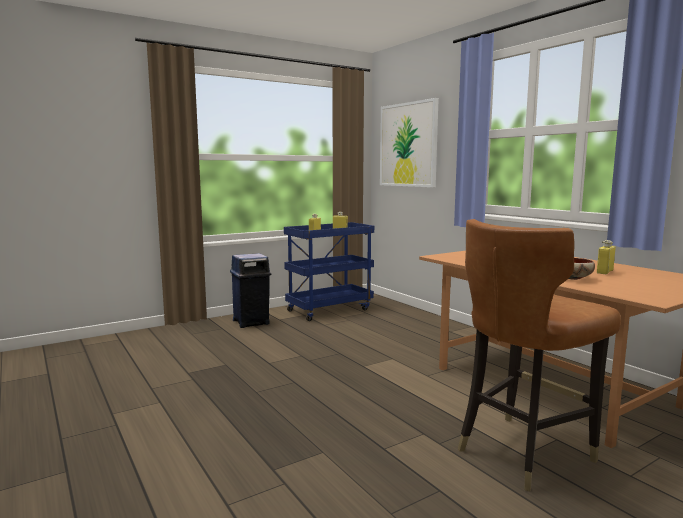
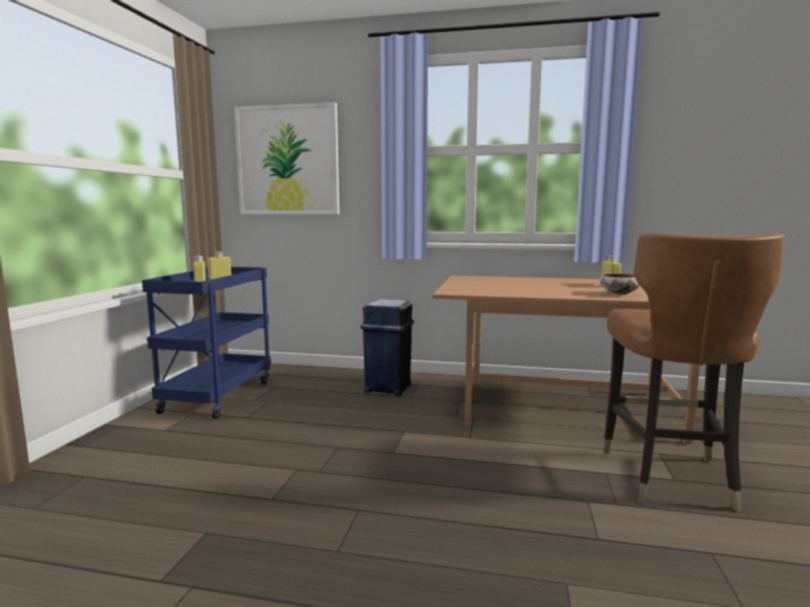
camera: 45 degrees left, 0 degrees up
blue trash can [230,253,272,328] -> blue trash can moved to [360,299,414,396]

